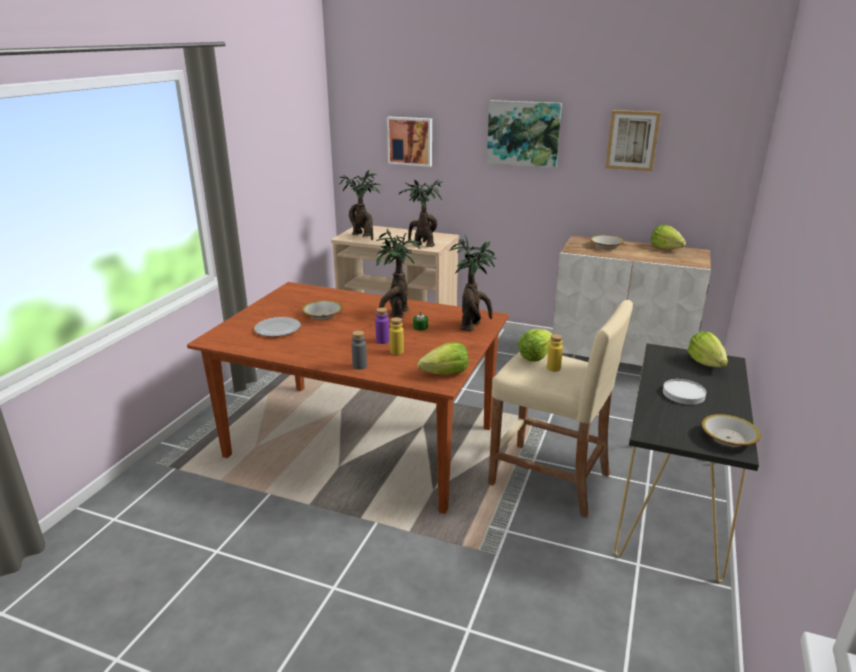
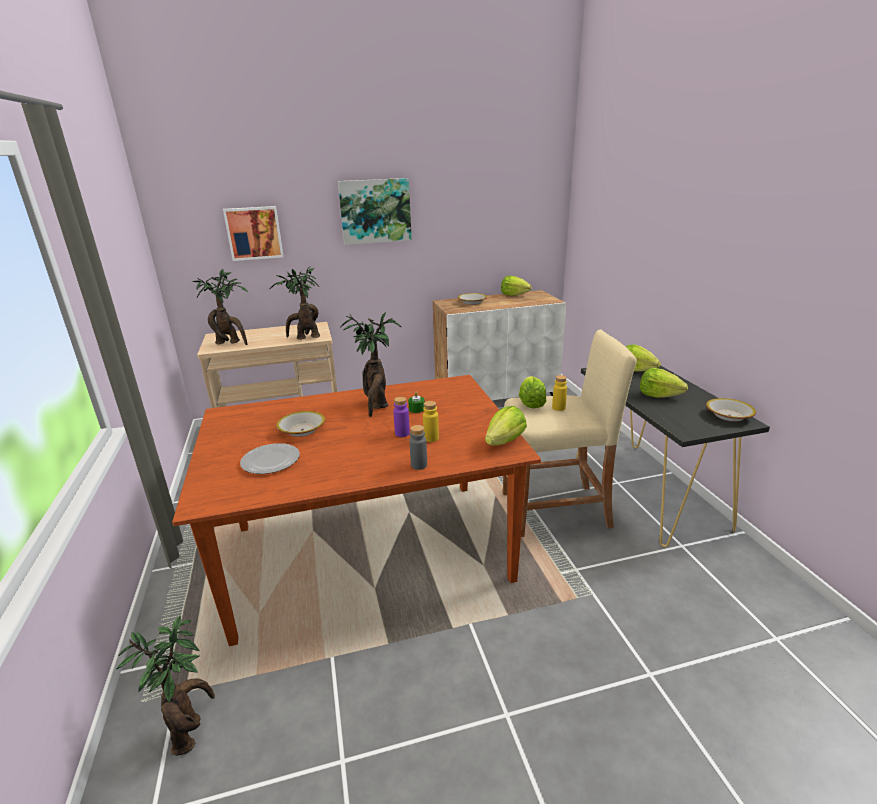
camera: 35 degrees left, 0 degrees up
potted plant [449,235,496,331] -> potted plant moved to [117,616,215,756]
picture [605,110,661,171] -> none
white plate [663,379,706,405] -> lettuce [640,368,688,398]

